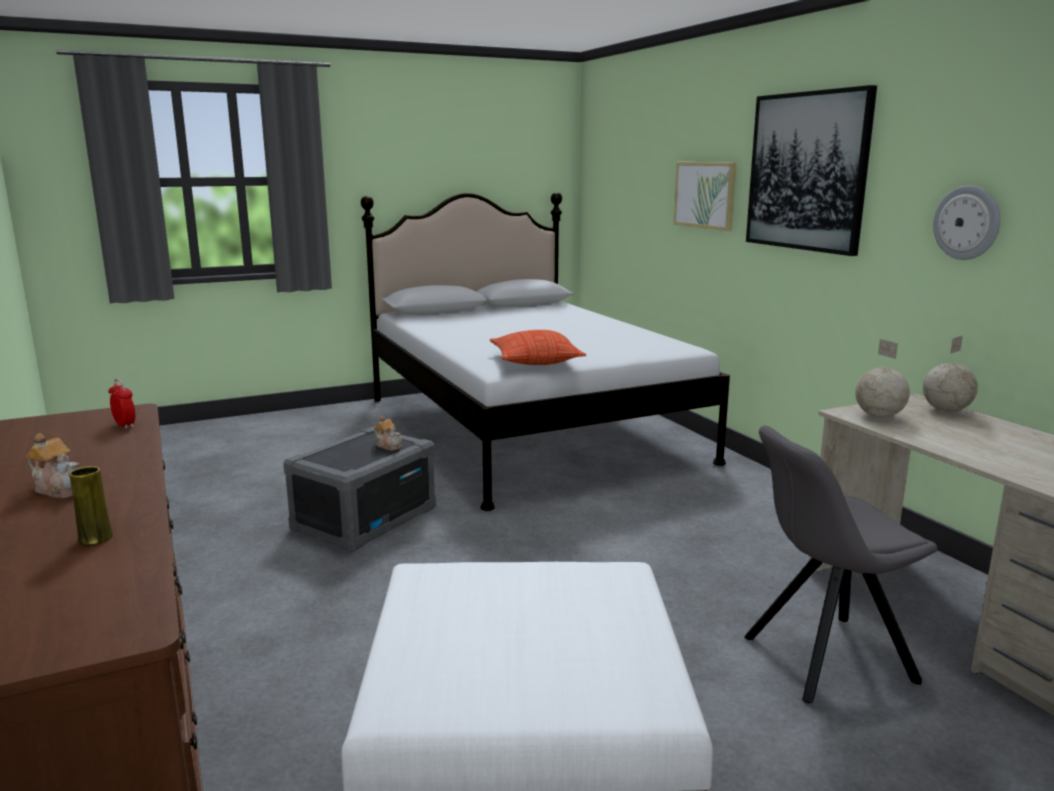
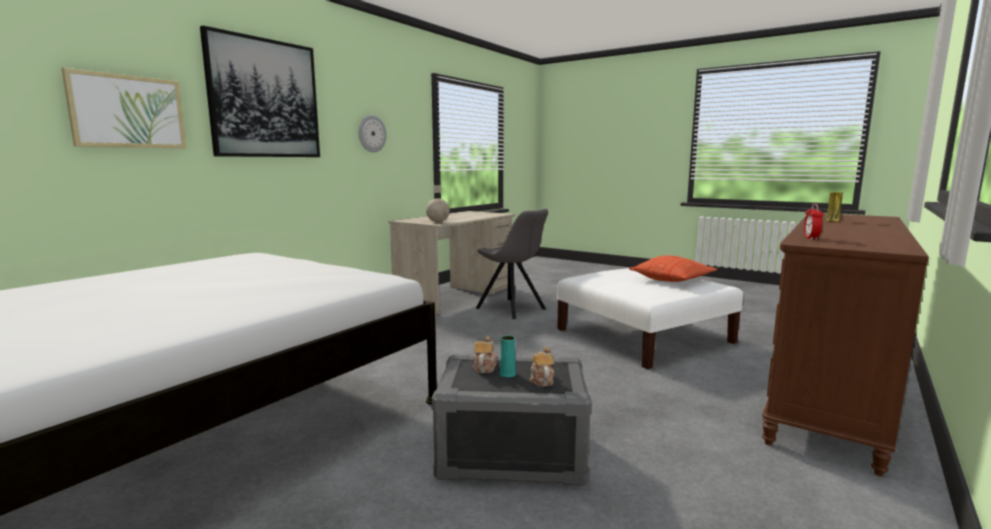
camera: 120 degrees left, 5 degrees down
teapot [26,433,79,498] -> teapot moved to [530,347,554,386]
orange pillow [490,330,586,365] -> orange pillow moved to [629,255,717,282]
globe [923,336,978,412] -> none
none -> turquoise vase [500,336,516,378]

